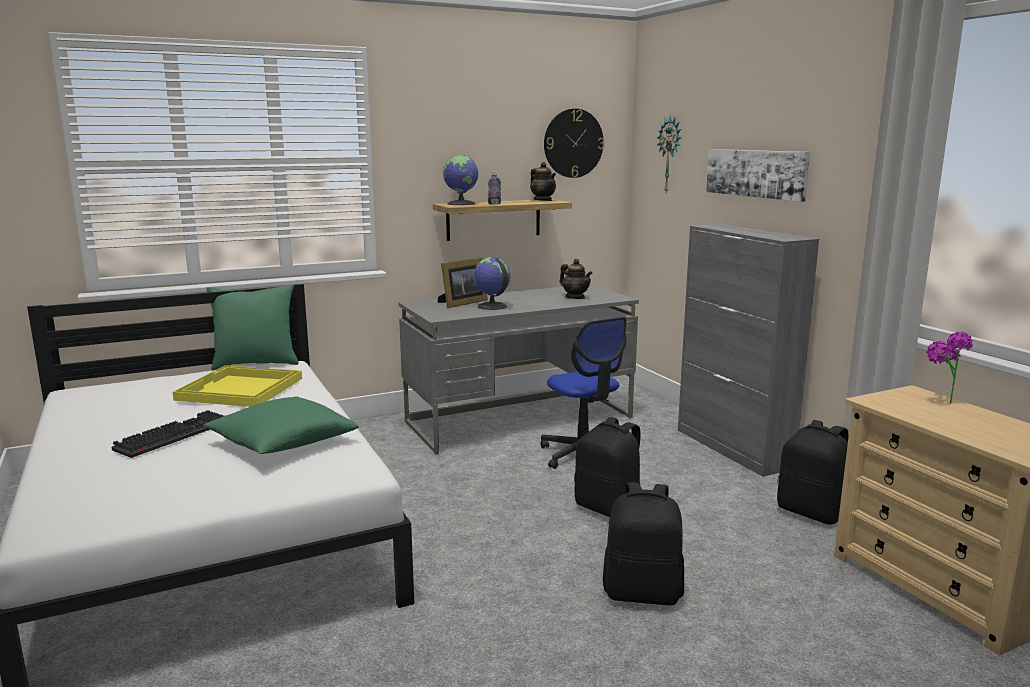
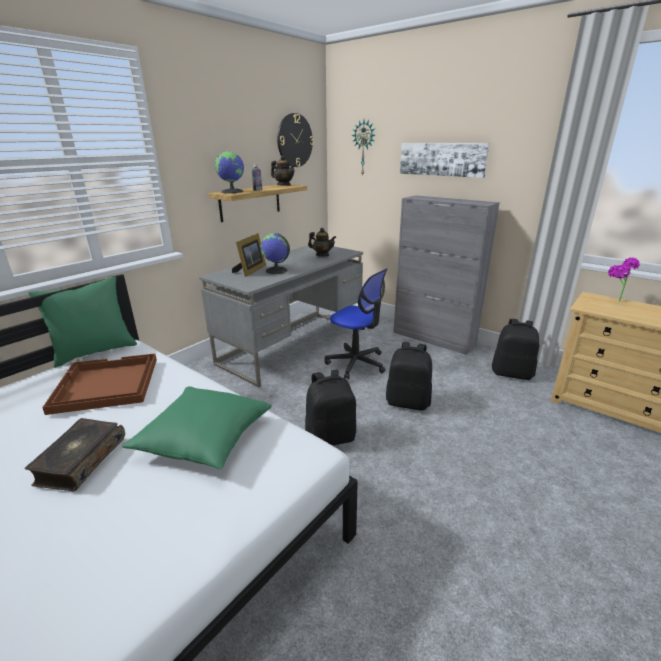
camera: 25 degrees left, 10 degrees up
keyboard [112,410,224,458] -> book [25,418,125,491]
yellow tray [173,365,302,407] -> brown tray [42,354,157,415]
black backpack [603,482,684,606] -> black backpack moved to [305,370,356,446]

